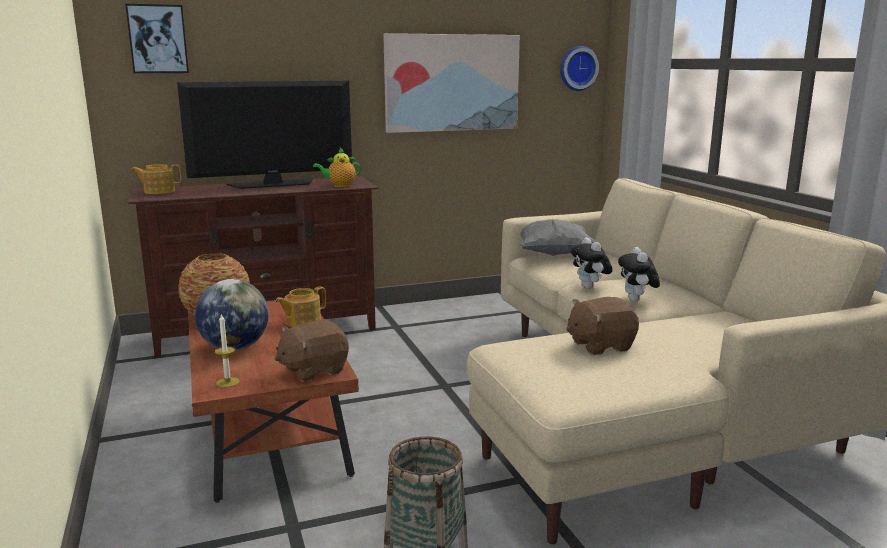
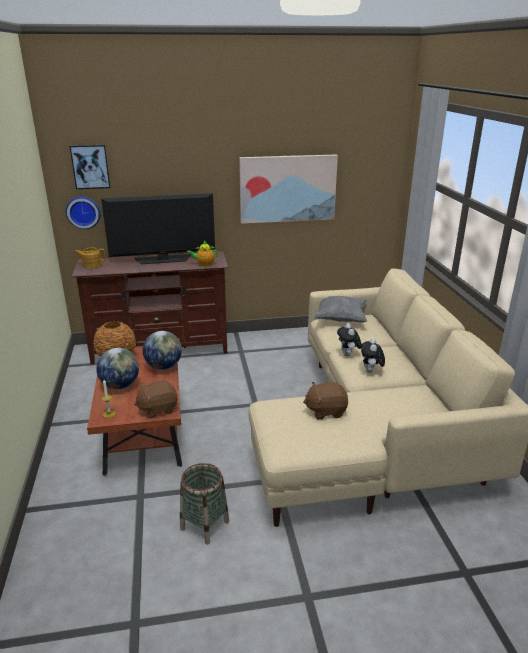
camera: 10 degrees right, 10 degrees up
teapot [275,287,326,327] -> globe [143,331,182,370]
wall clock [560,46,599,91] -> wall clock moved to [66,197,100,229]

